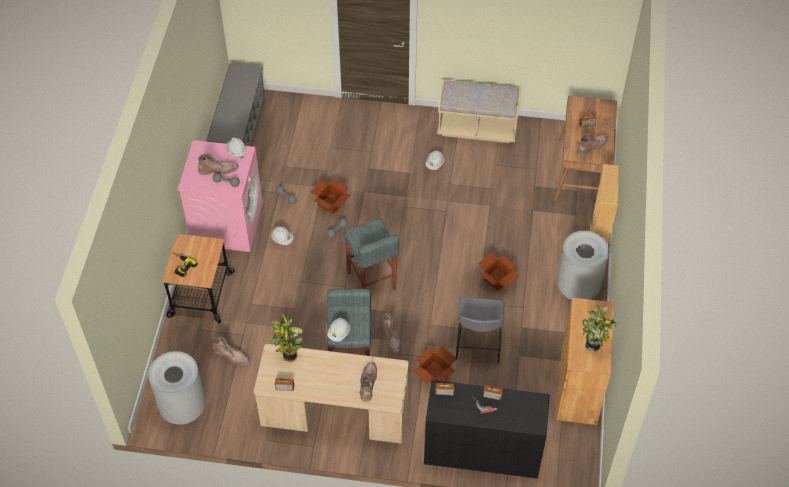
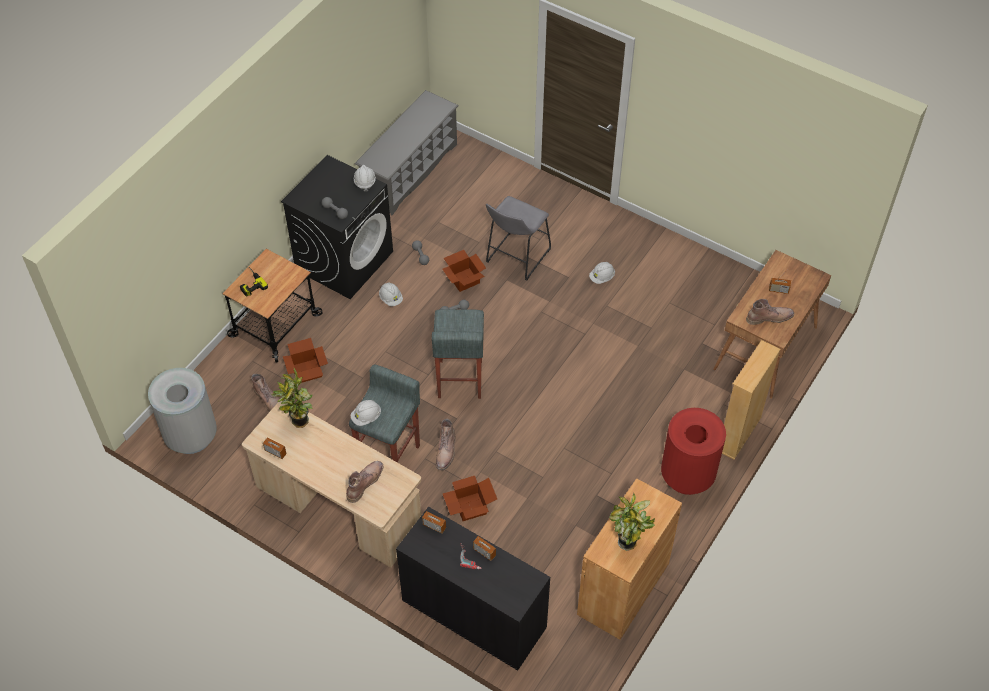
camera: 25 degrees right, 0 degrees up
pink washing machine [177,140,263,252] -> black washing machine [281,155,393,299]
brown boot [198,153,239,175] -> none
beige bench [437,80,521,143] -> none
grey stool [456,297,505,364] -> grey stool moved to [486,196,551,281]
cardboard box [478,252,520,291] -> cardboard box moved to [283,338,328,383]
grey trash can [557,231,609,300] -> red trash can [661,408,726,495]

